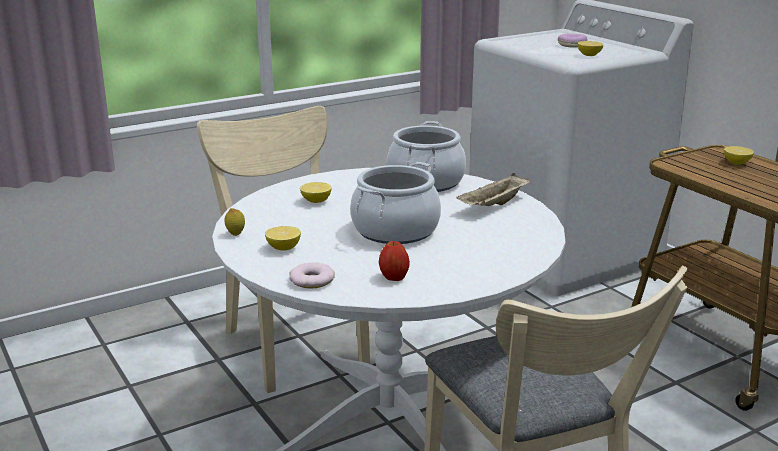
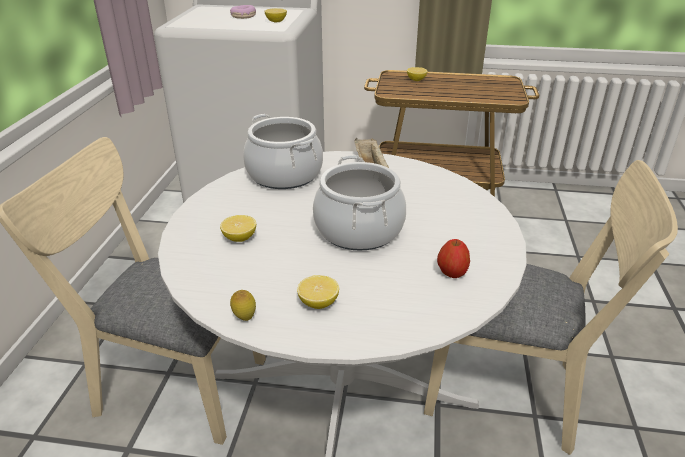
camera: 50 degrees left, 10 degrees up
donut [289,262,335,289] -> none

